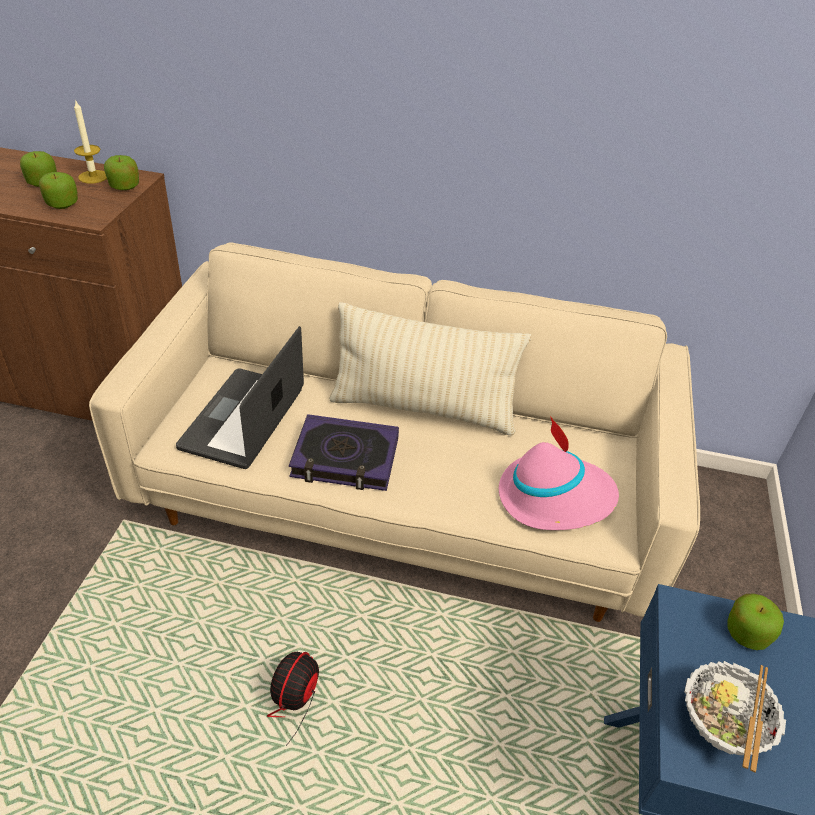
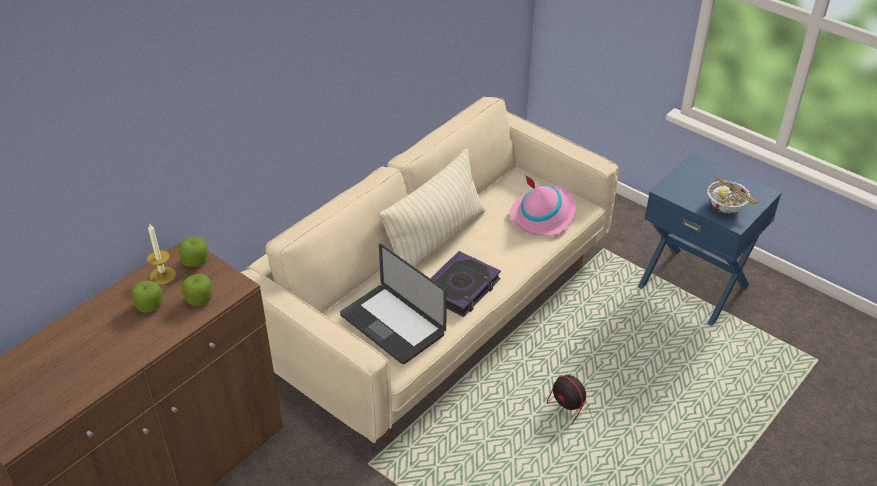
camera: 60 degrees left, 0 degrees up
apple [727,593,784,650] -> none

